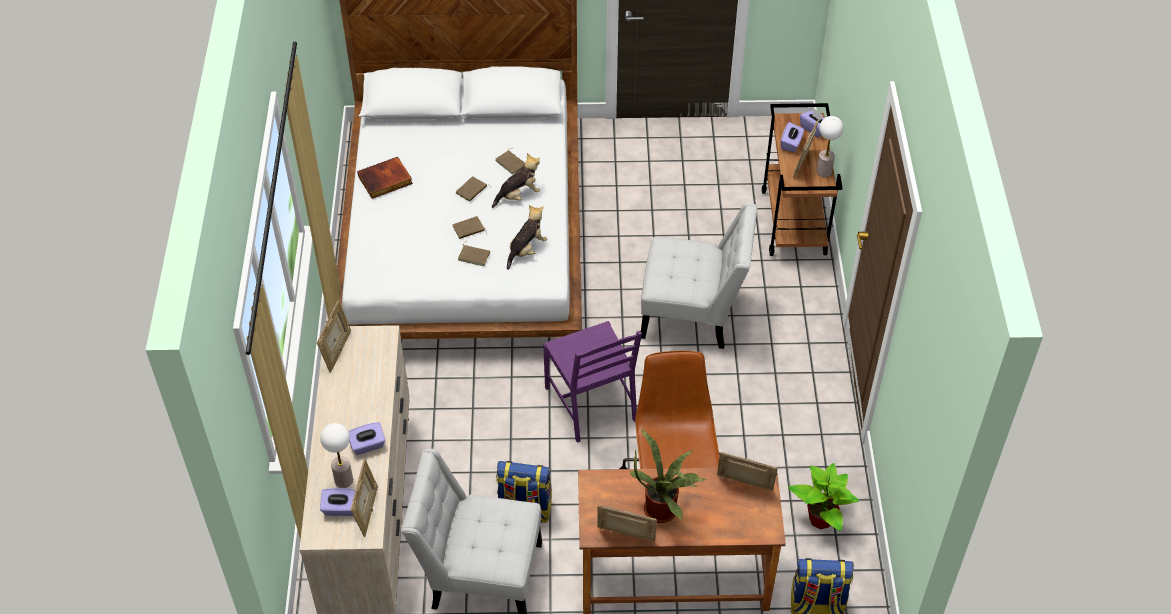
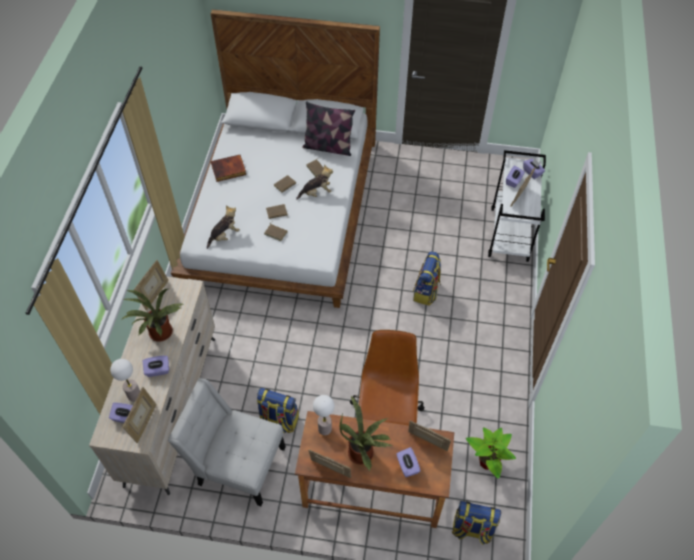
camera: 10 degrees right, 5 degrees up
plush toy [507,205,547,270] -> plush toy moved to [207,206,240,249]
purple chair [543,321,642,443] -> none
white chair [641,203,757,349] -> backpack [413,251,441,305]
brown cart [762,103,842,256] -> white cart [488,150,546,262]
table lamp [816,116,844,177] -> table lamp moved to [313,395,335,436]
none -> potted plant [121,289,183,342]
none -> pillow [302,101,355,156]
none -> purple tissue box [396,447,420,477]

